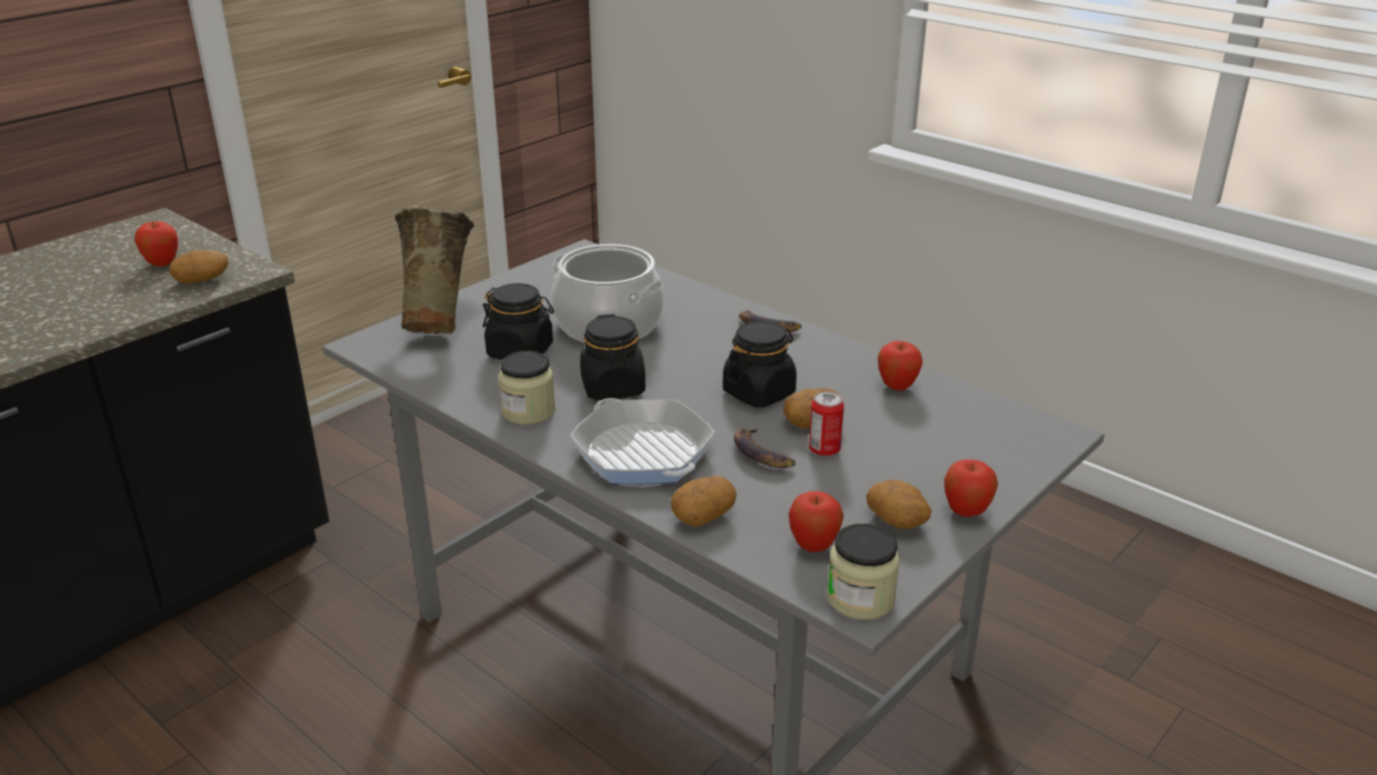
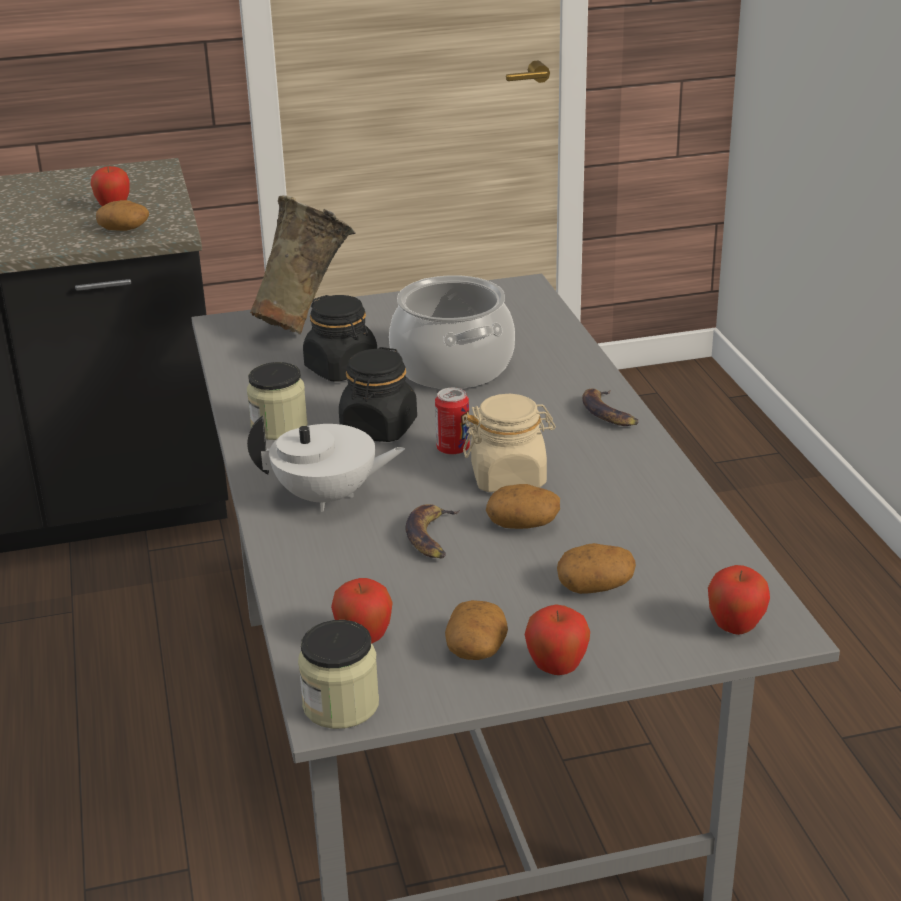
camera: 35 degrees right, 0 degrees up
frying pan [569,398,716,484] -> white teapot [247,416,405,512]
potato [671,476,737,527] -> potato moved to [557,543,636,594]
black jar [723,321,797,408] -> beige jar [463,394,556,492]
can [809,392,844,456] -> can moved to [435,388,470,455]
apple [878,341,923,390] -> apple moved to [708,565,770,635]

